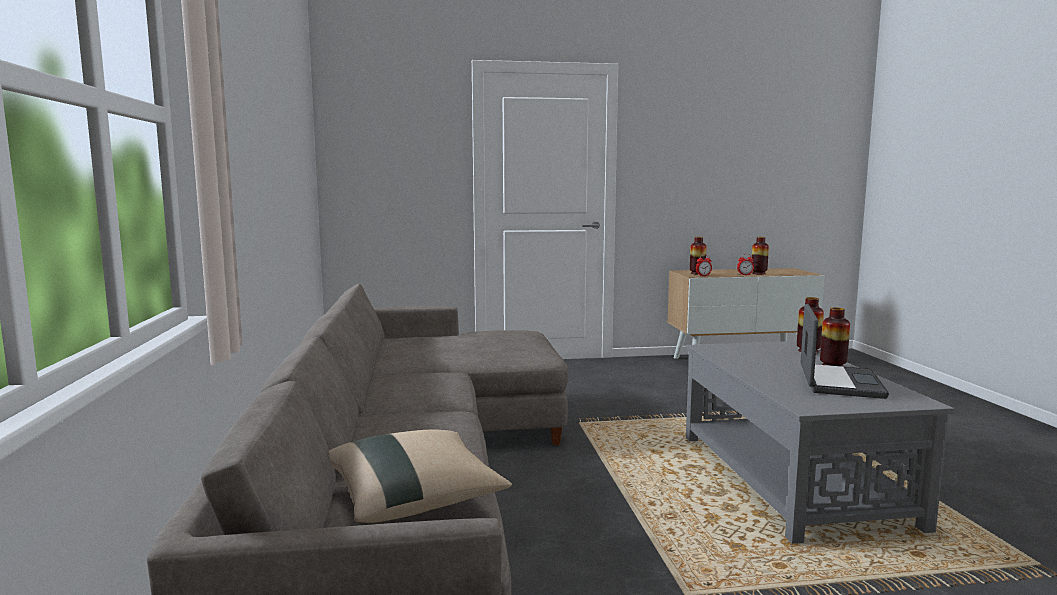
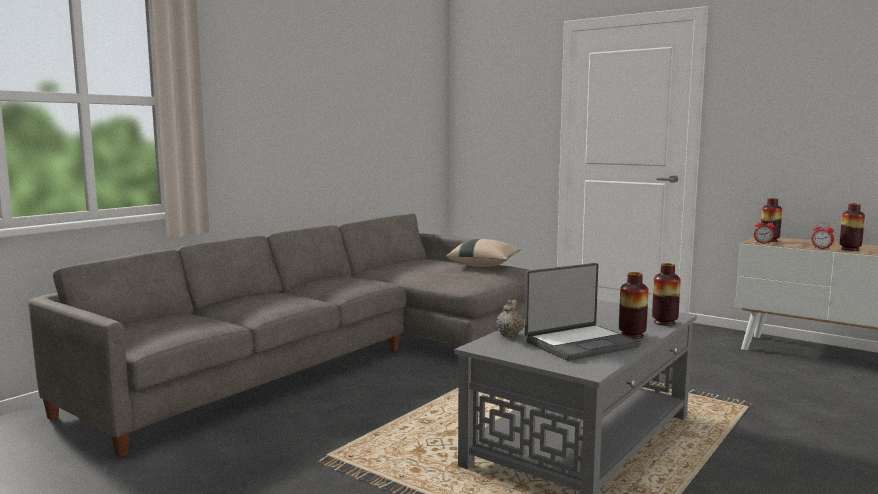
camera: 45 degrees right, 0 degrees up
beige pillow [329,430,512,523] -> beige pillow moved to [447,239,521,267]
none -> beige teapot [496,300,524,337]

